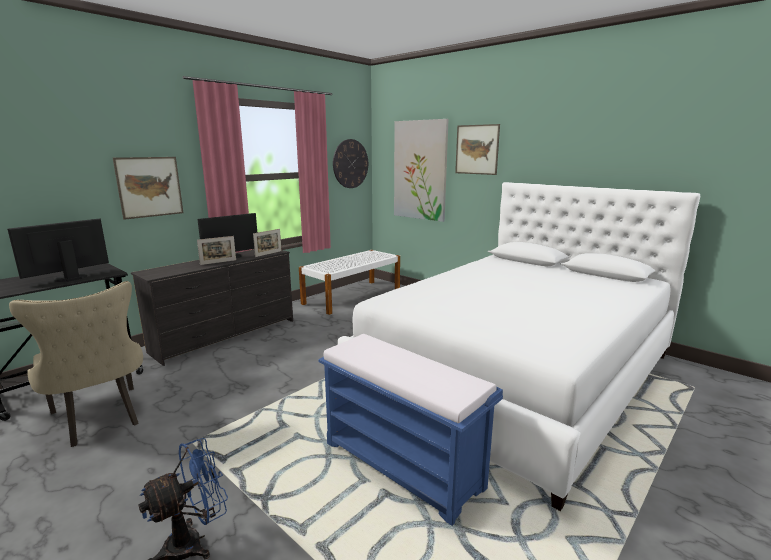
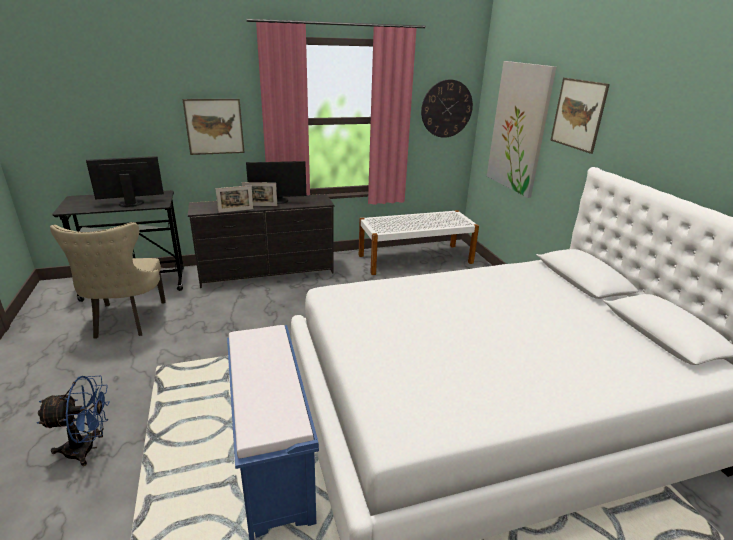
camera: 30 degrees right, 10 degrees up
picture frame [253,229,282,257] -> picture frame moved to [215,185,253,213]

